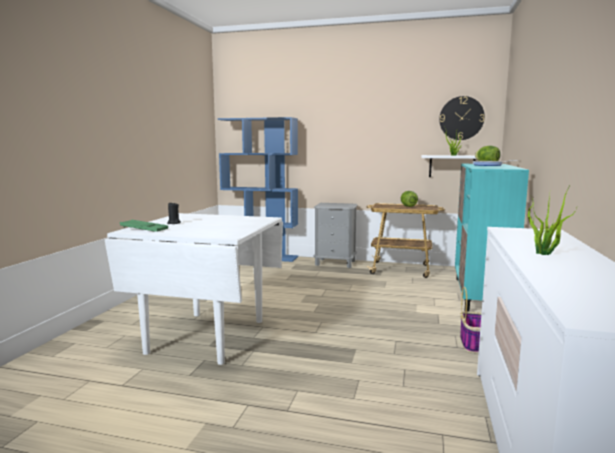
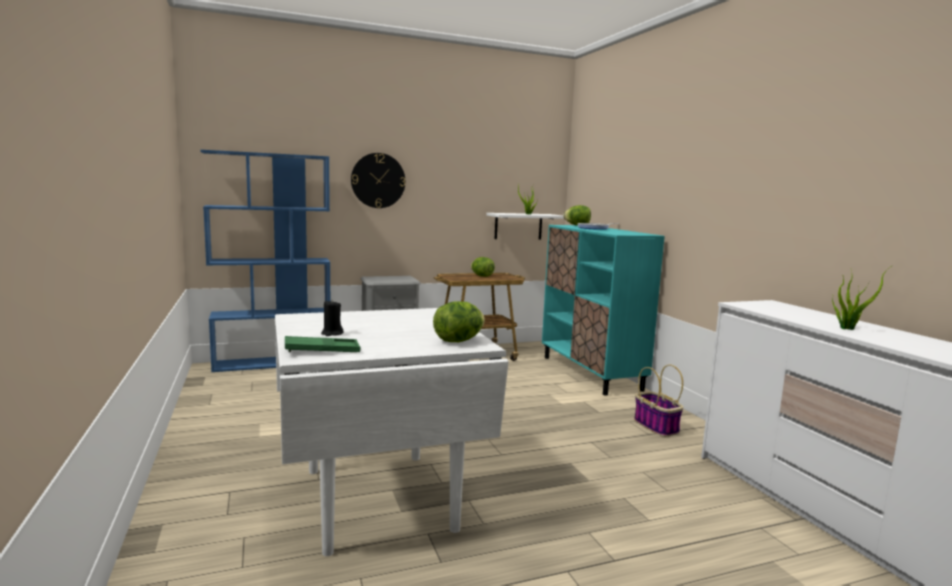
camera: 35 degrees left, 0 degrees up
wall clock [439,96,485,140] -> wall clock moved to [351,153,405,208]
none -> lettuce [433,301,485,342]

